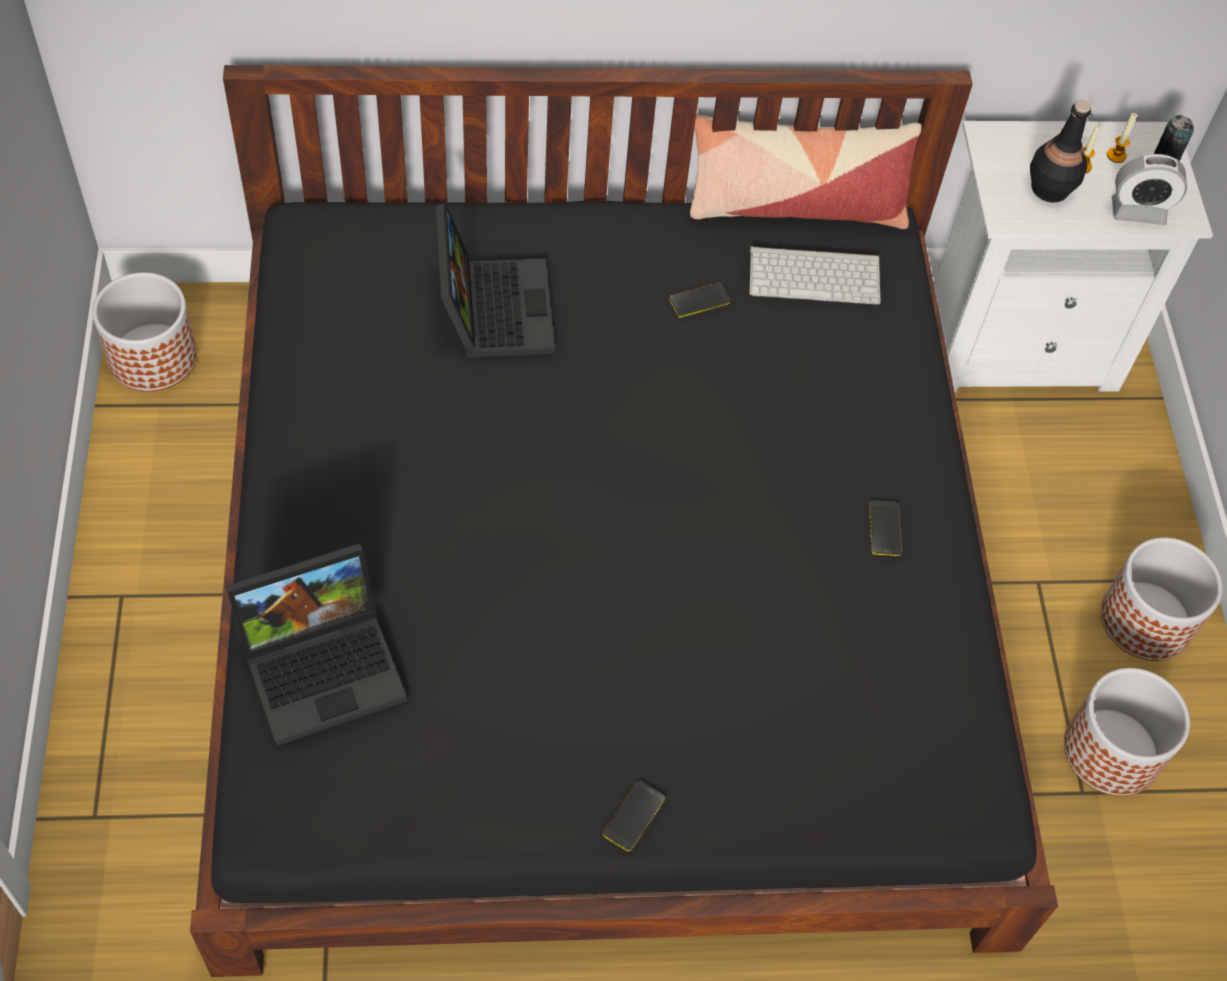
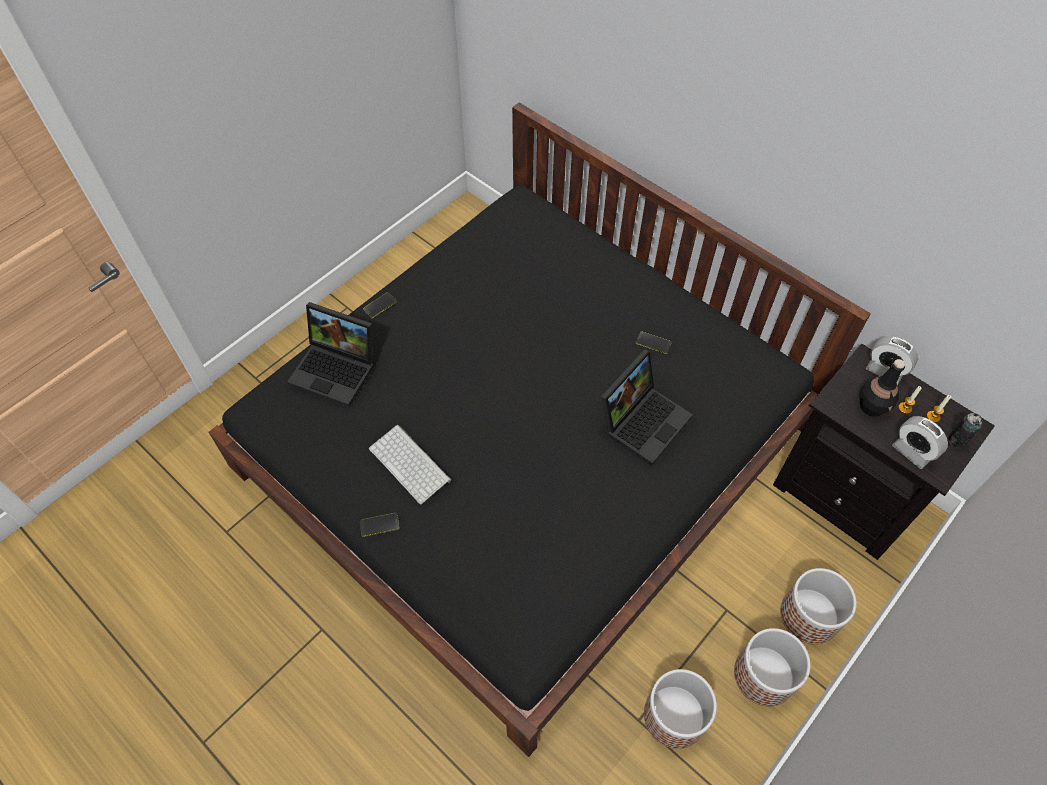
camera: 50 degrees right, 0 degrees up
planter [92,272,197,392] -> planter moved to [781,568,857,644]
laptop [436,203,555,358] -> laptop moved to [601,349,693,465]
pillow [690,115,922,229] -> none
keyboard [749,246,881,305] -> keyboard moved to [369,425,451,504]
phone [869,500,902,556] -> phone moved to [363,292,397,318]
white nightstand [934,121,1213,393] -> black nightstand [773,344,995,560]
none -> alarm clock [866,336,918,385]

